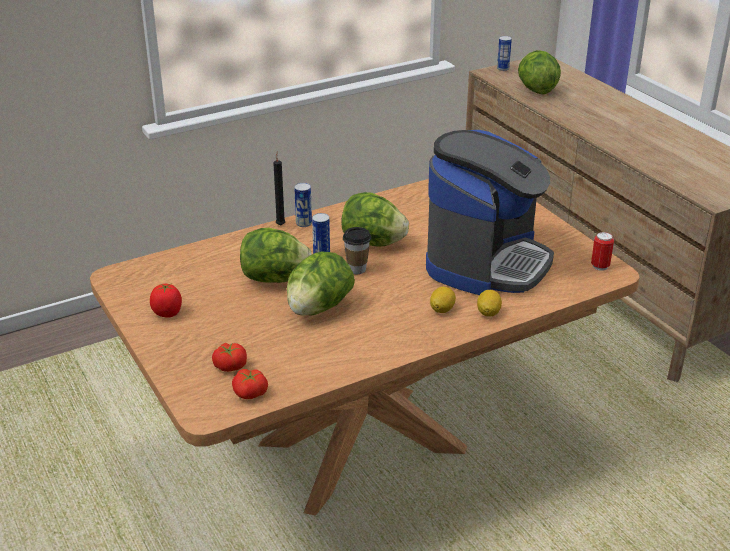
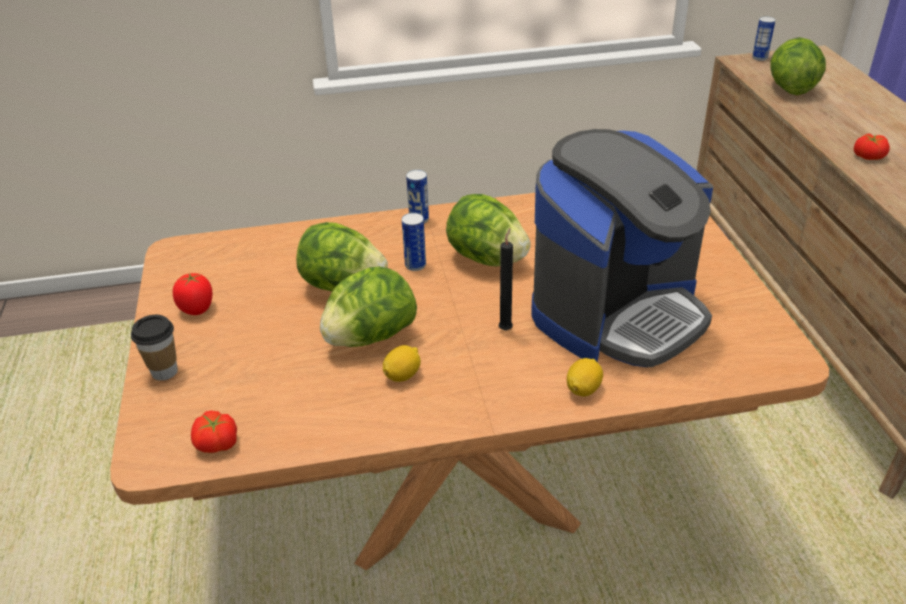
camera: 20 degrees right, 5 degrees up
tomato [212,343,247,372] -> tomato moved to [854,134,890,160]
black candle [273,151,285,226] -> black candle moved to [499,228,513,330]
cup [343,227,371,274] -> cup moved to [131,315,178,381]
lemon [430,287,456,313] -> lemon moved to [383,345,421,382]
can [591,232,614,271] -> none

